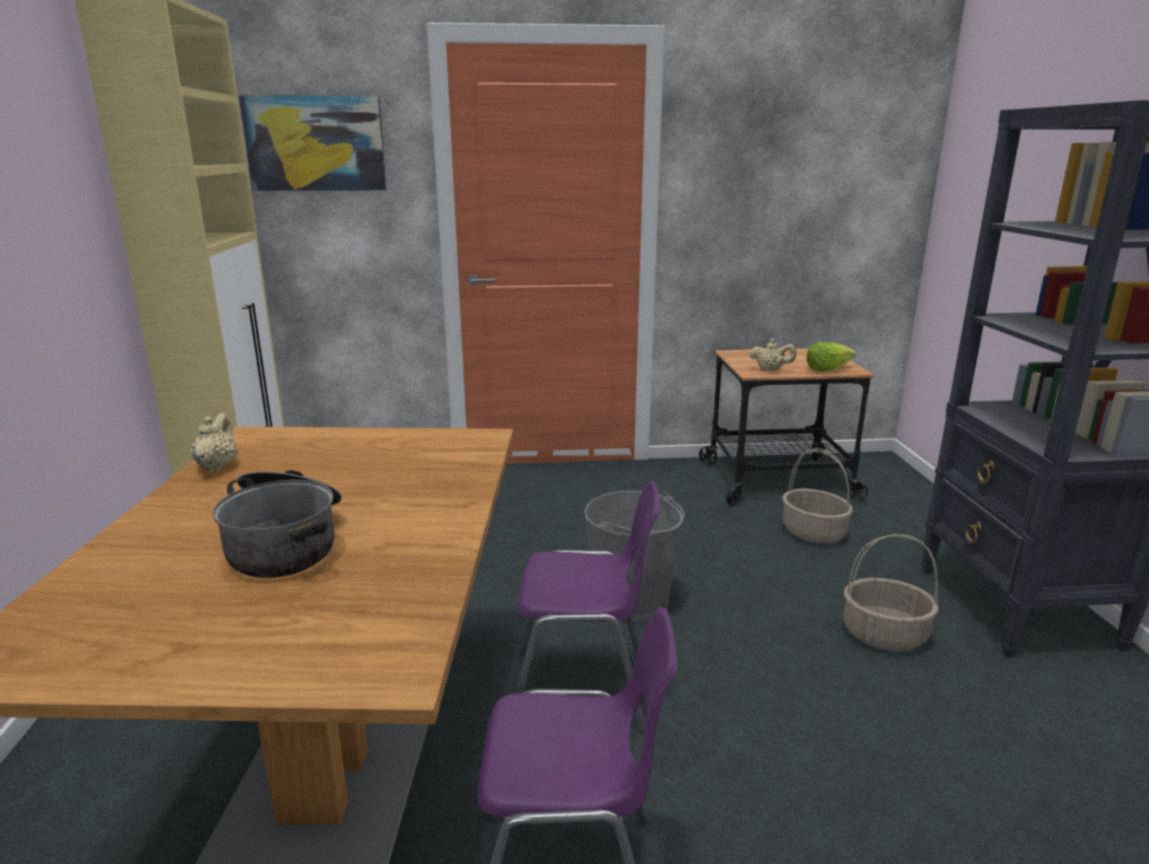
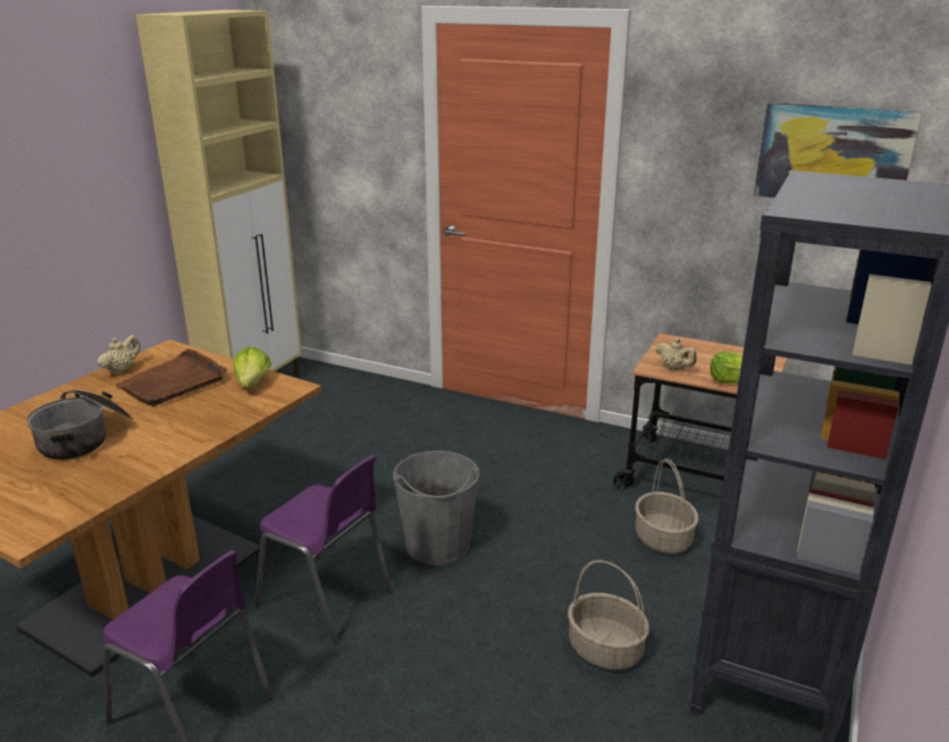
camera: 30 degrees right, 5 degrees up
picture [239,95,387,191] -> picture moved to [754,103,922,198]
none -> brown tray [115,349,227,406]
none -> lettuce [234,347,272,387]

